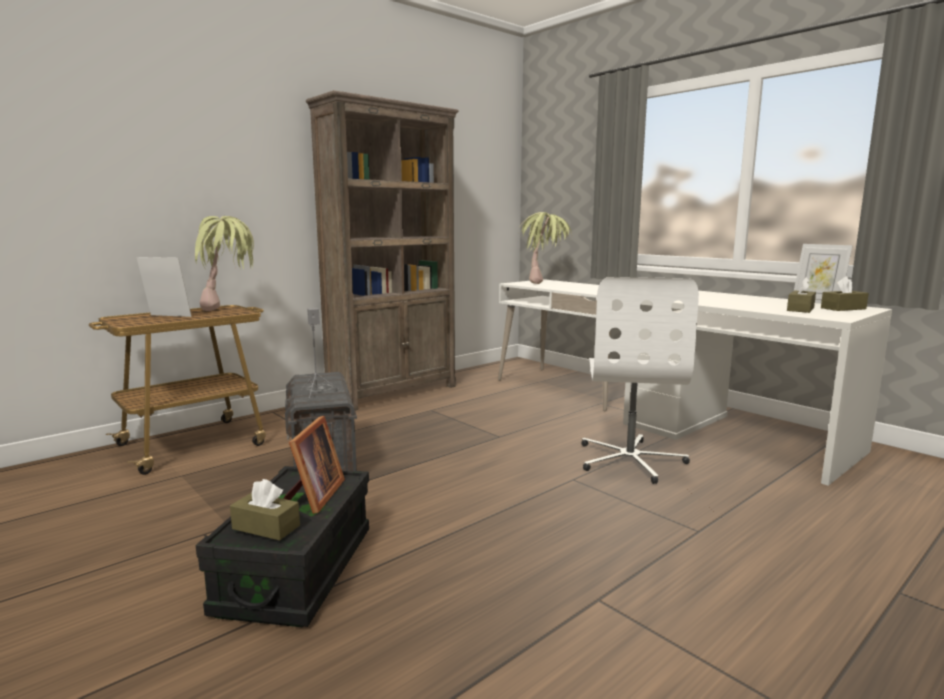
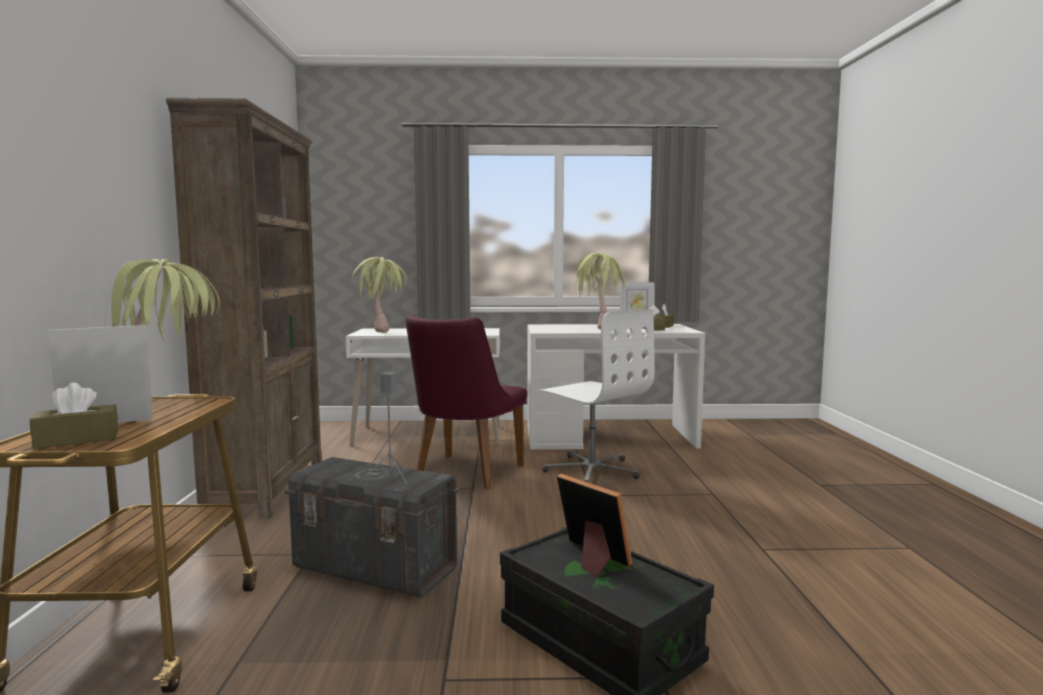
camera: 50 degrees left, 5 degrees down
brown tissue box [230,479,300,541] -> brown tissue box moved to [30,383,118,449]
none -> purple chair [405,315,527,489]
none -> potted plant [574,253,625,330]

